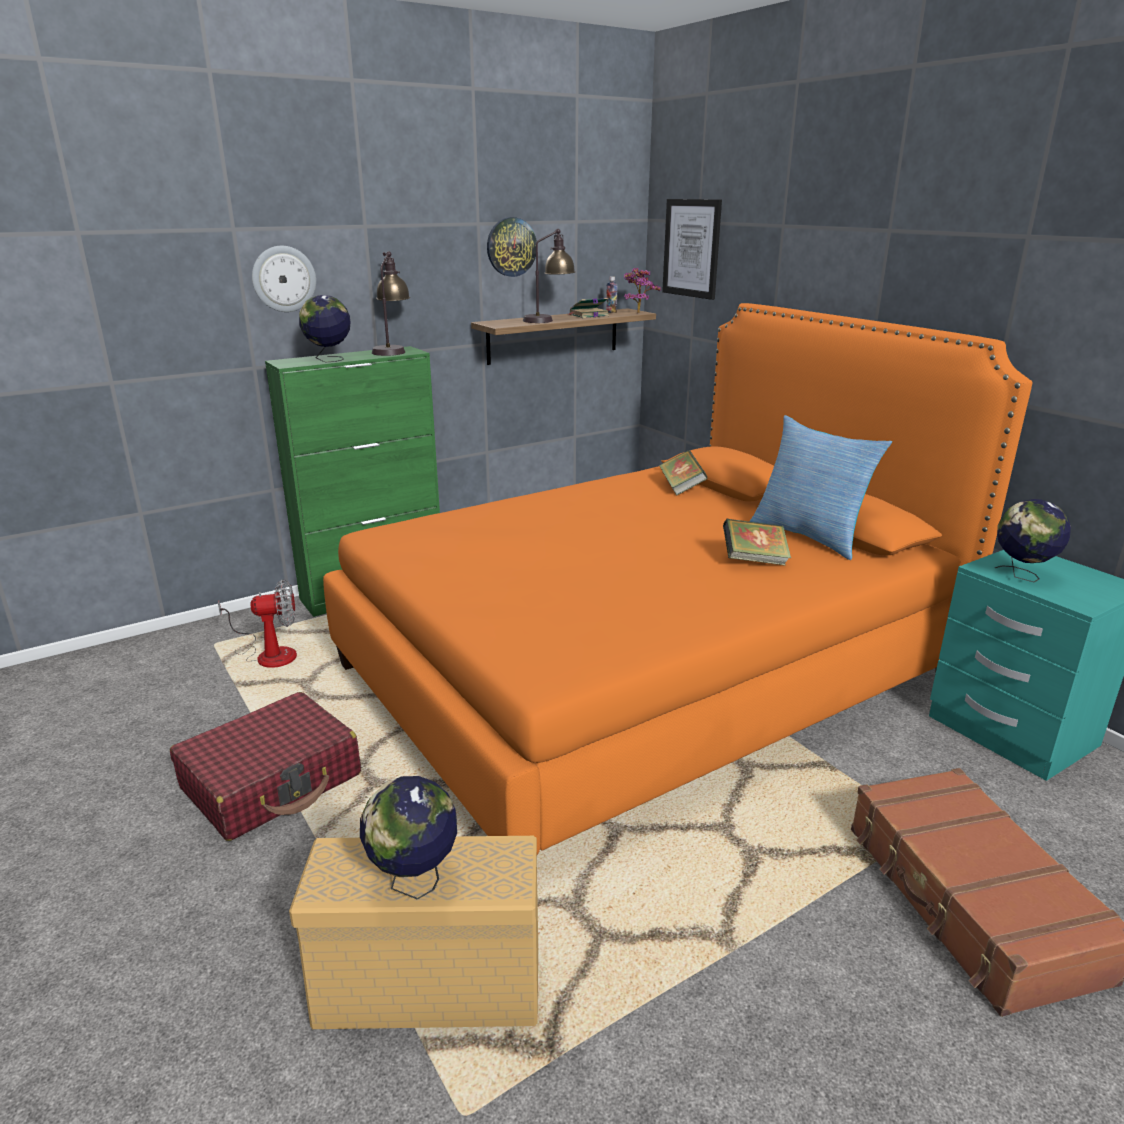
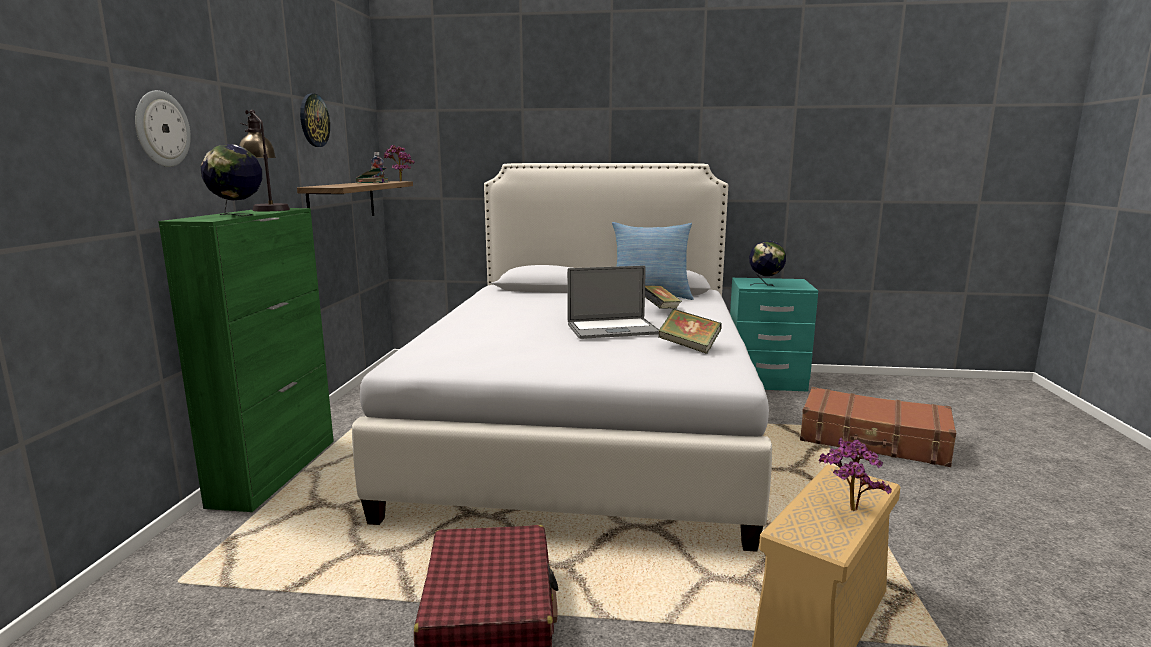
camera: 50 degrees left, 10 degrees down
fan [218,579,297,668] -> none
orange bed [323,303,1032,855] -> white bed [352,163,772,552]
globe [360,776,457,900] -> potted plant [818,438,892,511]
table lamp [523,229,575,323] -> none
book [659,450,708,496] -> book moved to [659,309,722,354]
picture [662,199,722,300] -> none
none -> laptop [567,266,659,339]

